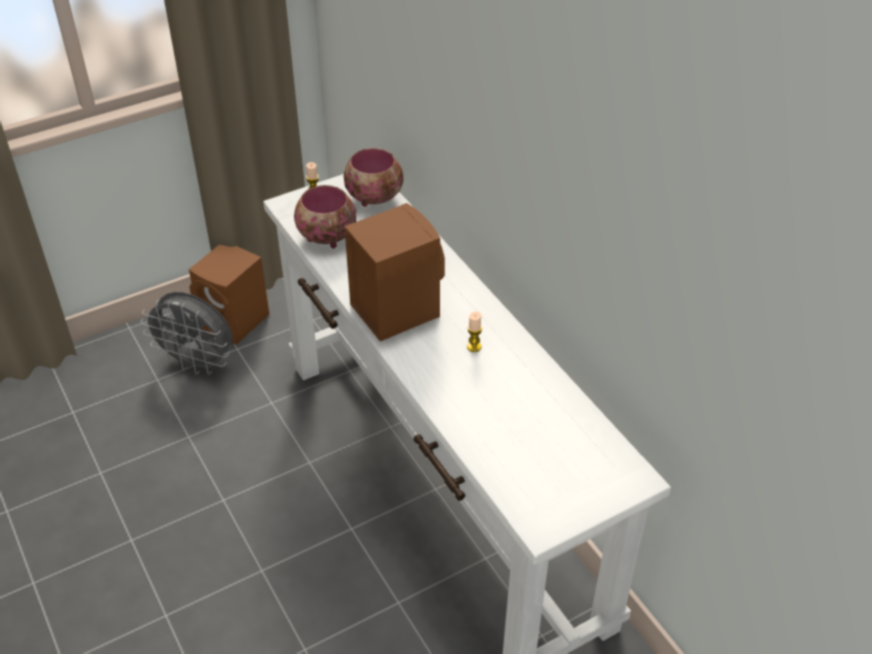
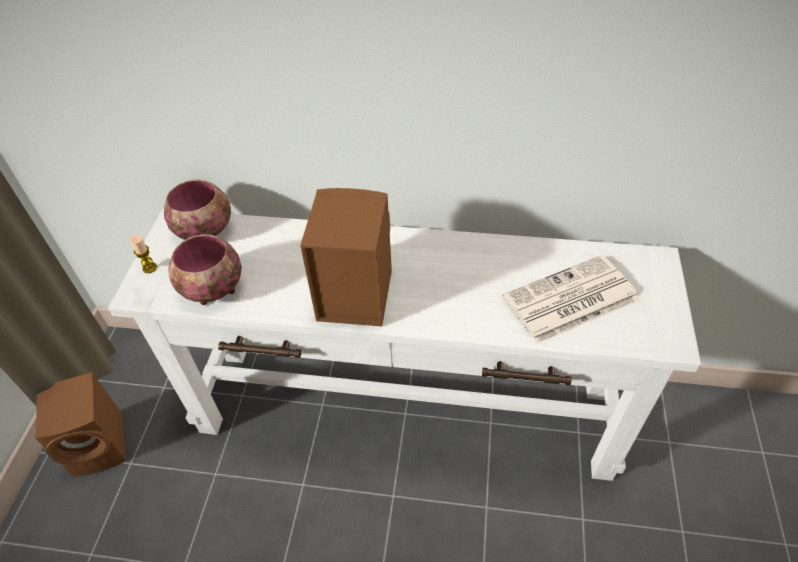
camera: 50 degrees left, 5 degrees up
grey fan [140,292,233,375] -> none
candle [467,312,482,352] -> none
none -> newspaper [503,255,639,344]

